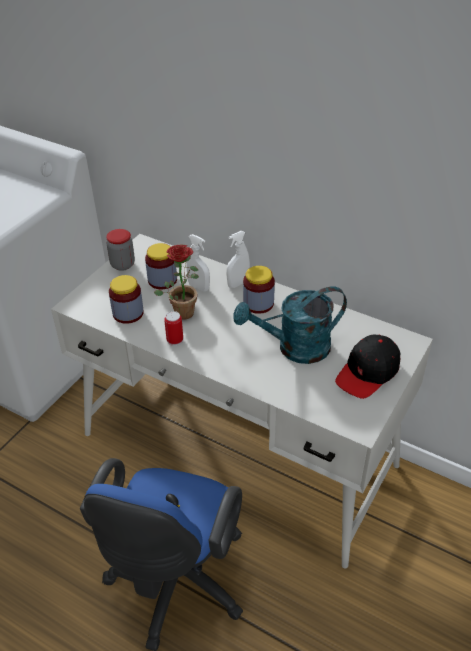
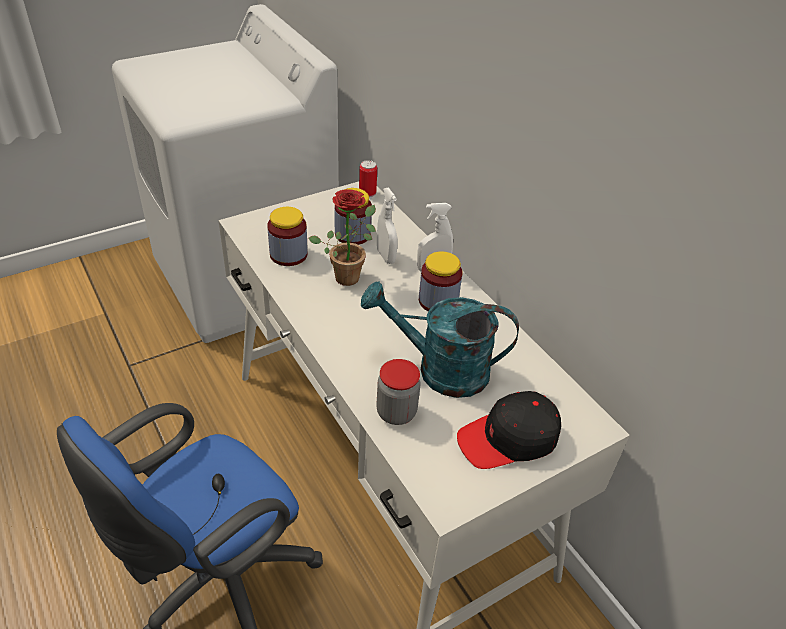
camera: 25 degrees right, 0 degrees up
jar [106,229,135,271] -> jar moved to [376,359,420,425]
can [164,311,183,346] -> can moved to [359,160,377,199]

